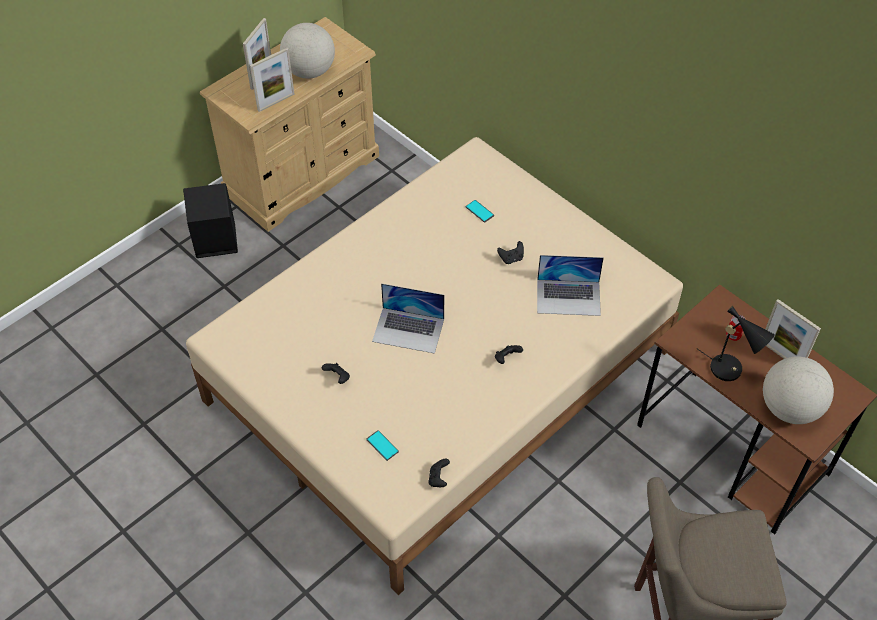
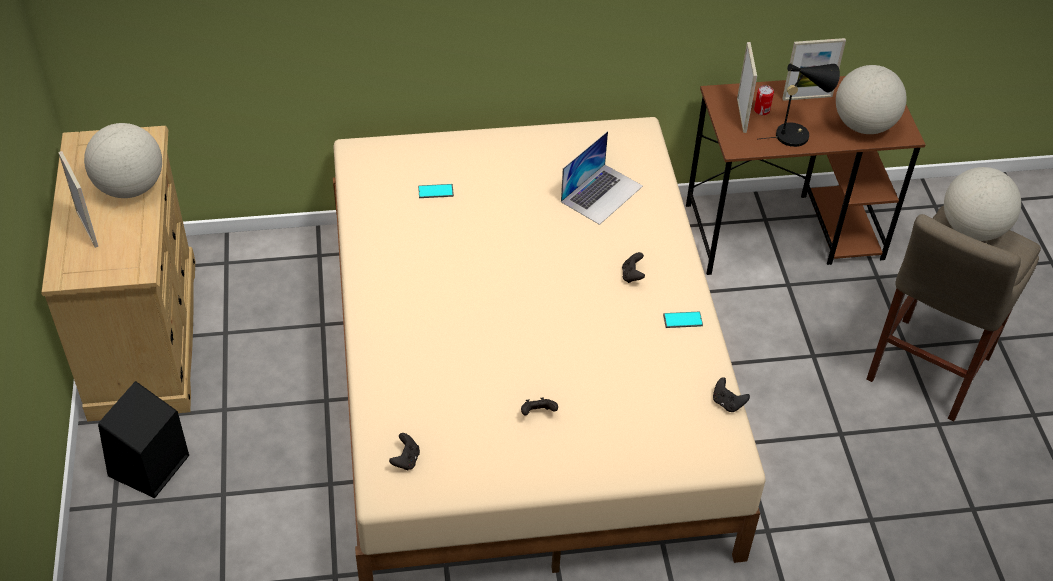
camera: 55 degrees left, 5 degrees down
picture frame [250,48,294,112] -> picture frame moved to [737,42,757,133]
phone [366,430,399,461] -> phone moved to [663,312,703,328]
laptop [372,283,444,354] -> none
black game controller [497,241,524,264] -> black game controller moved to [389,433,420,470]
none -> globe [944,167,1021,241]

